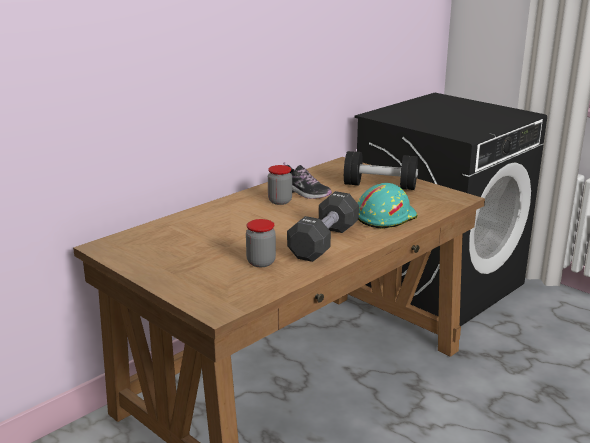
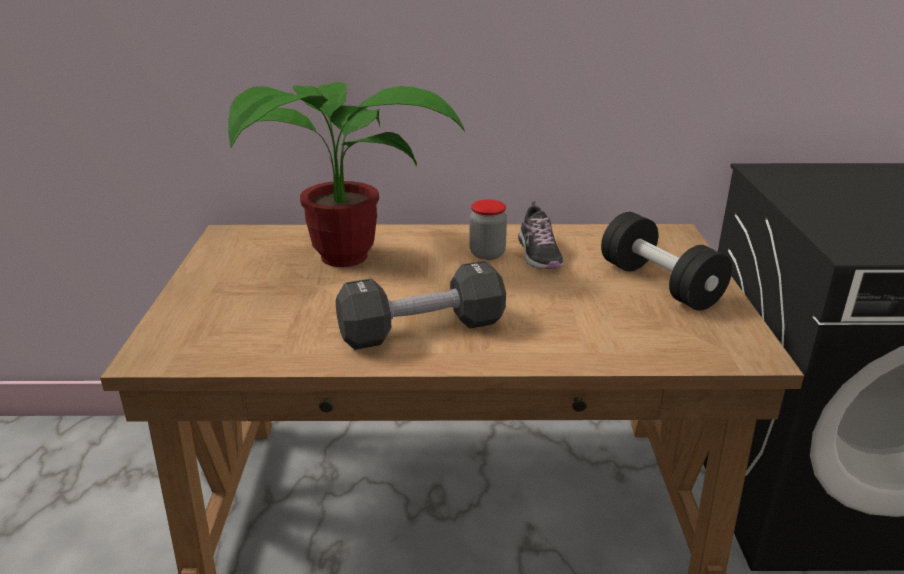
camera: 45 degrees right, 5 degrees up
jar [246,219,276,267] -> none
turquoise hard hat [358,183,418,229] -> none
none -> potted plant [228,82,465,267]

